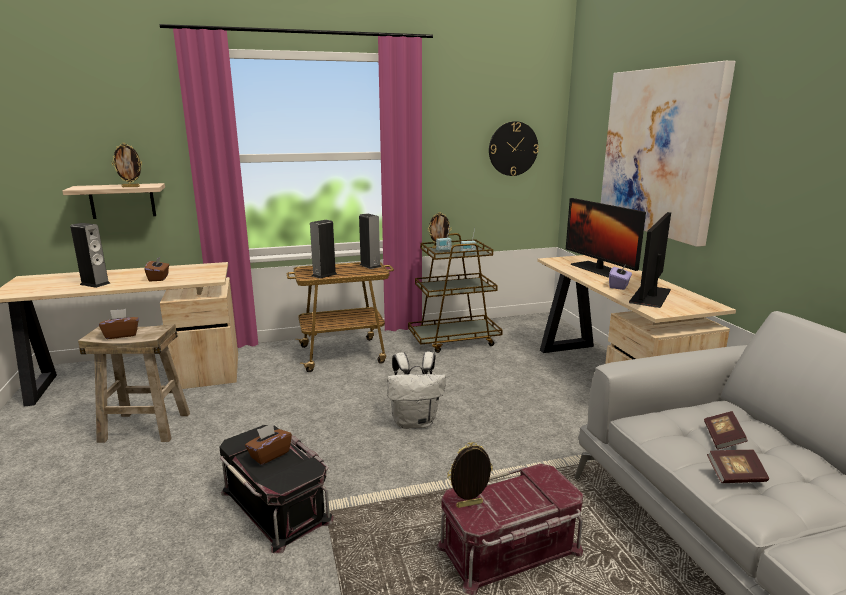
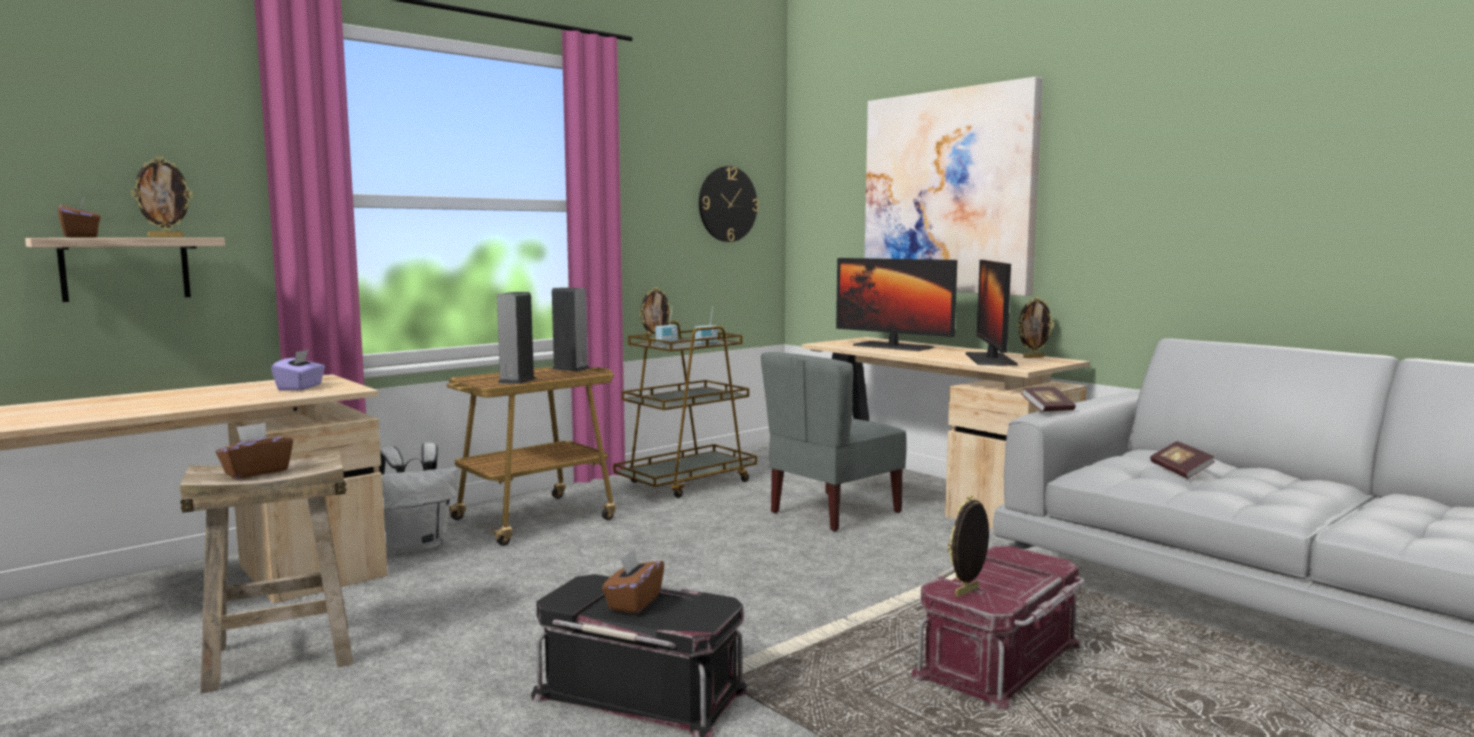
camera: 25 degrees left, 10 degrees down
speaker [70,223,110,288] -> none
brown tissue box [144,256,169,281] -> brown tissue box moved to [58,196,101,237]
white backpack [387,352,446,429] -> white backpack moved to [379,443,458,555]
purple tissue box [609,265,632,290] -> purple tissue box moved to [271,349,325,391]
book [707,450,769,483] -> book moved to [1021,387,1076,412]
none -> grey chair [761,352,906,532]
none -> picture frame [1018,297,1054,358]

